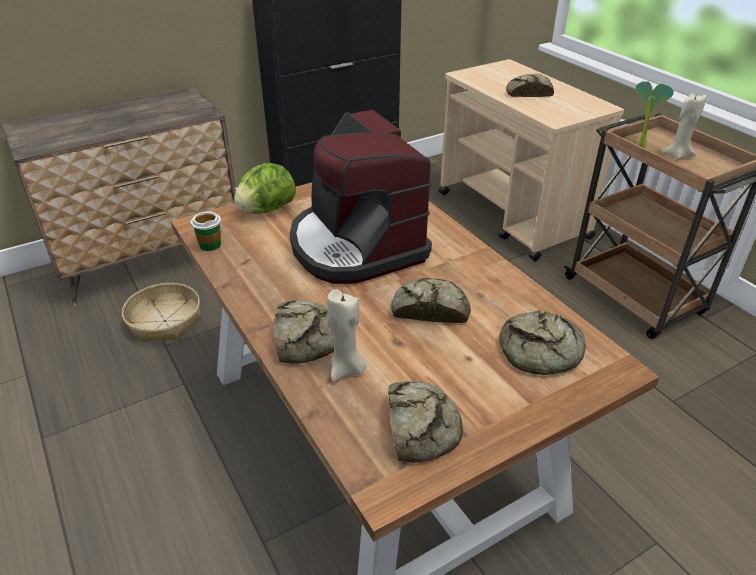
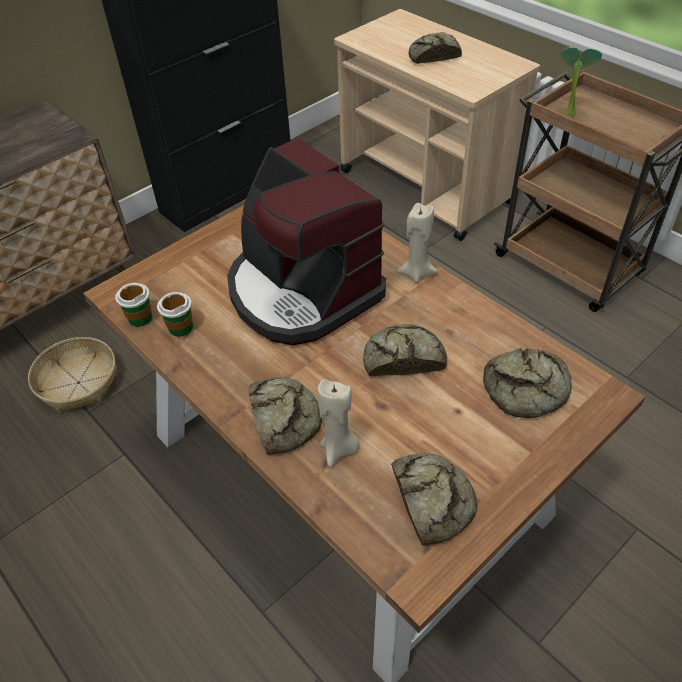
camera: 10 degrees left, 10 degrees up
lettuce [234,163,296,214] -> none
beige candle [662,94,707,160] -> beige candle moved to [397,203,438,283]
none -> cup [157,292,193,337]

